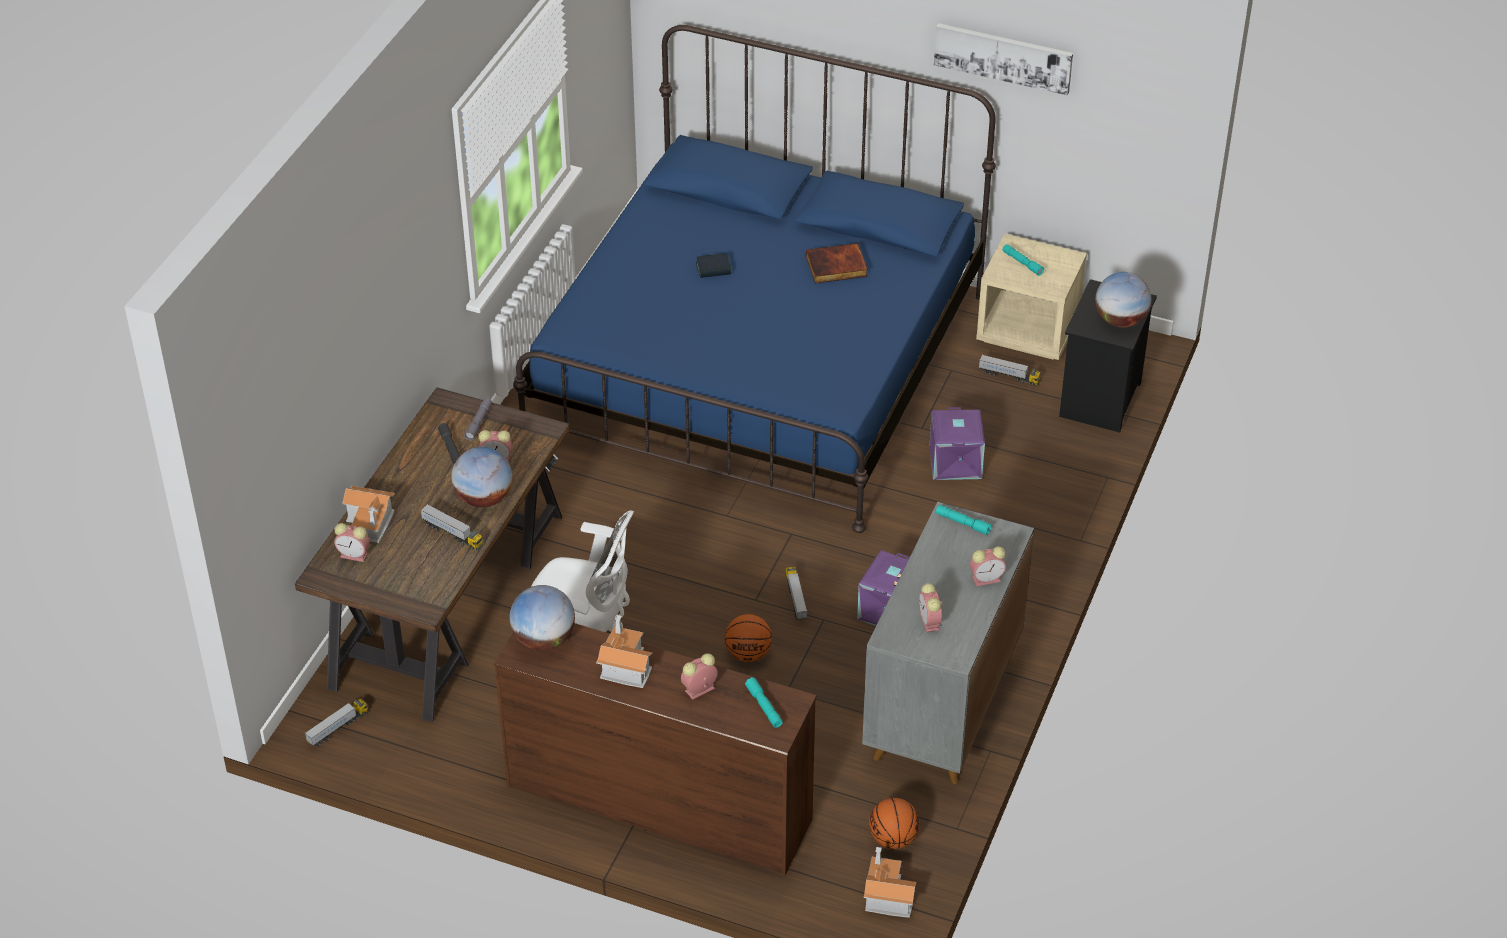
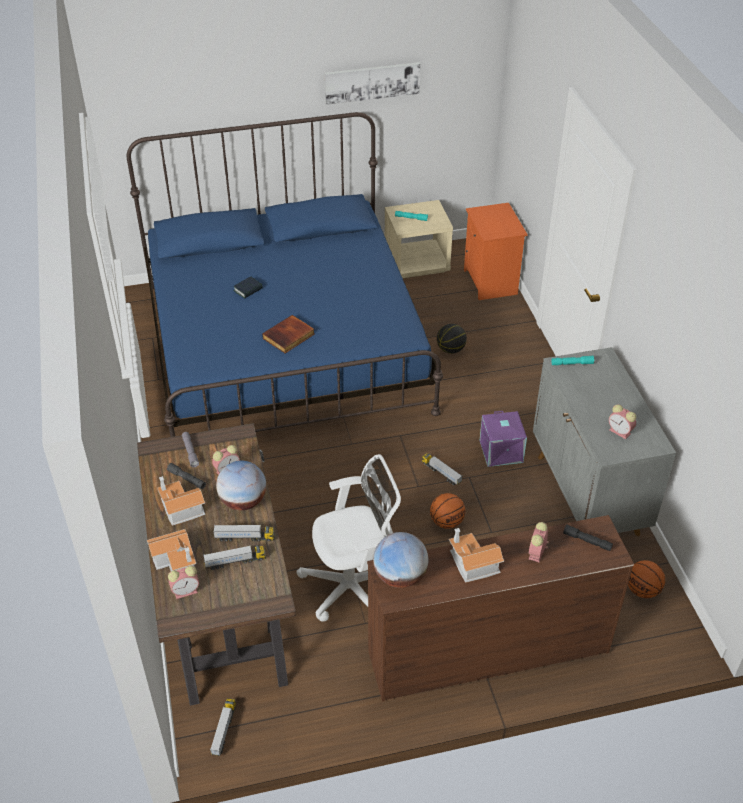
camera: 35 degrees left, 0 degrees up
turquoise flashlight [745,677,783,728] -> black flashlight [563,525,613,551]
book [806,243,868,283] -> book moved to [262,315,315,353]
toy house [864,847,916,918] -> toy house moved to [157,476,205,526]
purple storage box [929,407,985,480] -> basketball [437,324,467,354]
alarm clock [970,546,1006,586] -> none
toy truck [979,355,1041,385] -> toy truck moved to [203,545,266,570]
black nightstand [1059,279,1157,433] -> orange nightstand [464,203,528,300]
globe [1095,272,1151,328] -> none

